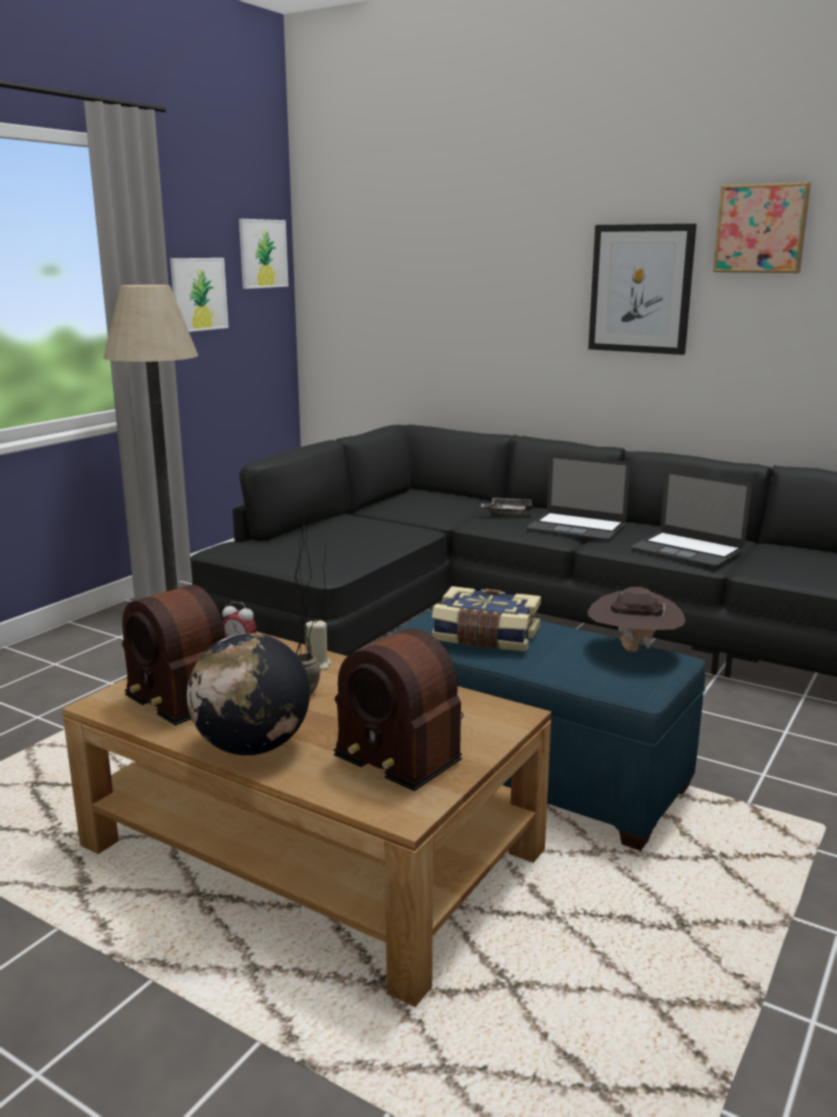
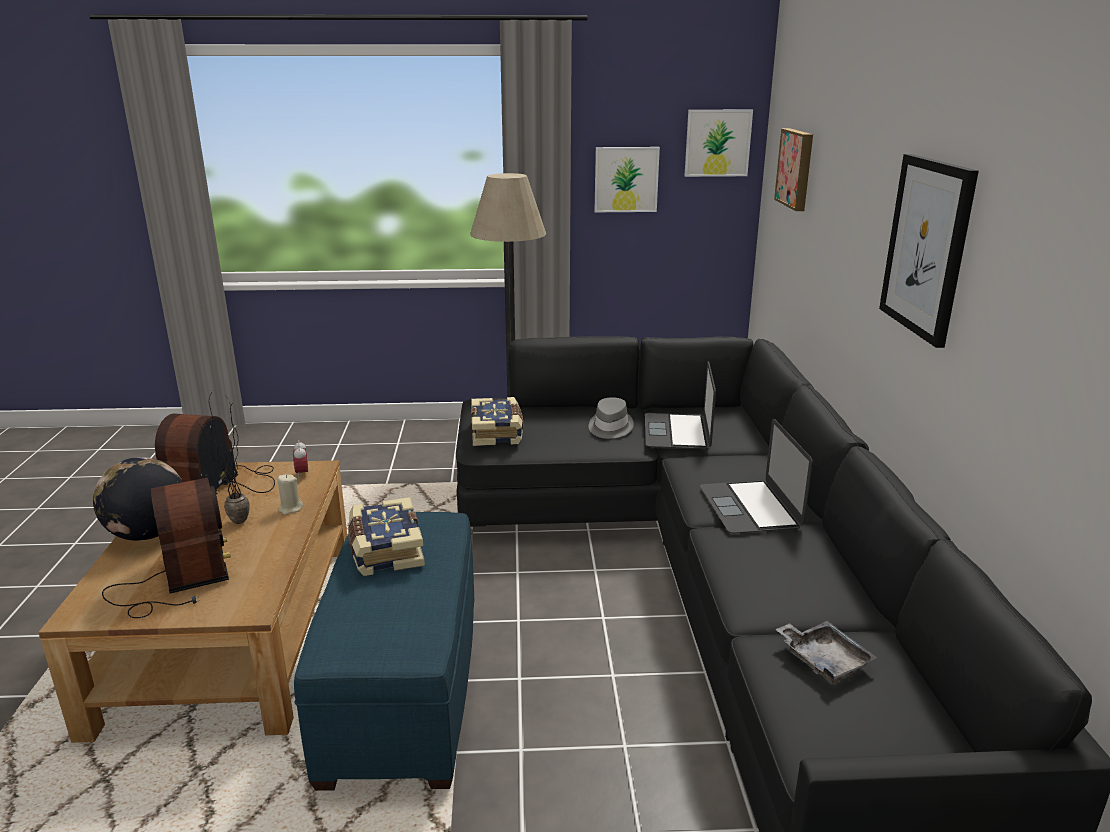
camera: 55 degrees right, 5 degrees up
radio [334,628,464,791] -> radio turned 150 degrees clockwise [102,478,231,618]
grey tray [481,498,533,515] -> grey tray moved to [775,621,877,684]
brown hat [588,587,686,652] -> none
laptop [631,470,752,566] -> laptop moved to [645,361,716,449]
picture [713,182,811,273] -> picture moved to [774,128,813,211]
none -> book [471,397,523,446]
none -> grey hat [589,397,634,439]

